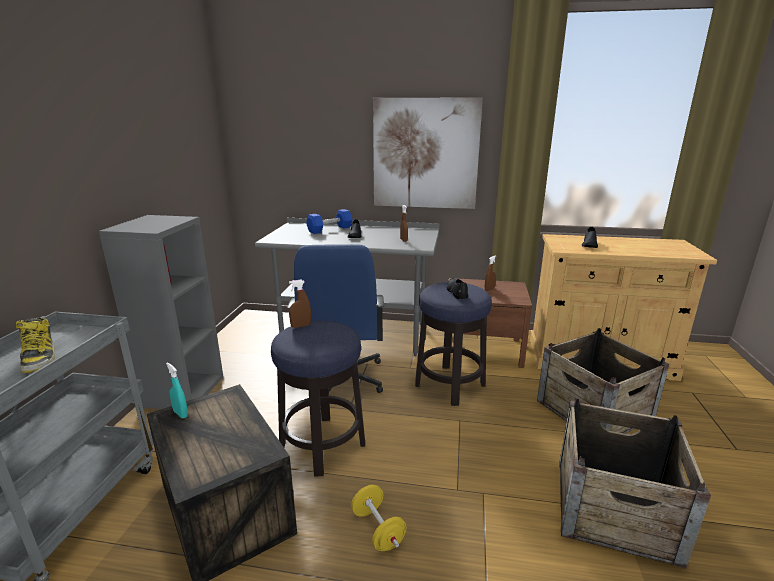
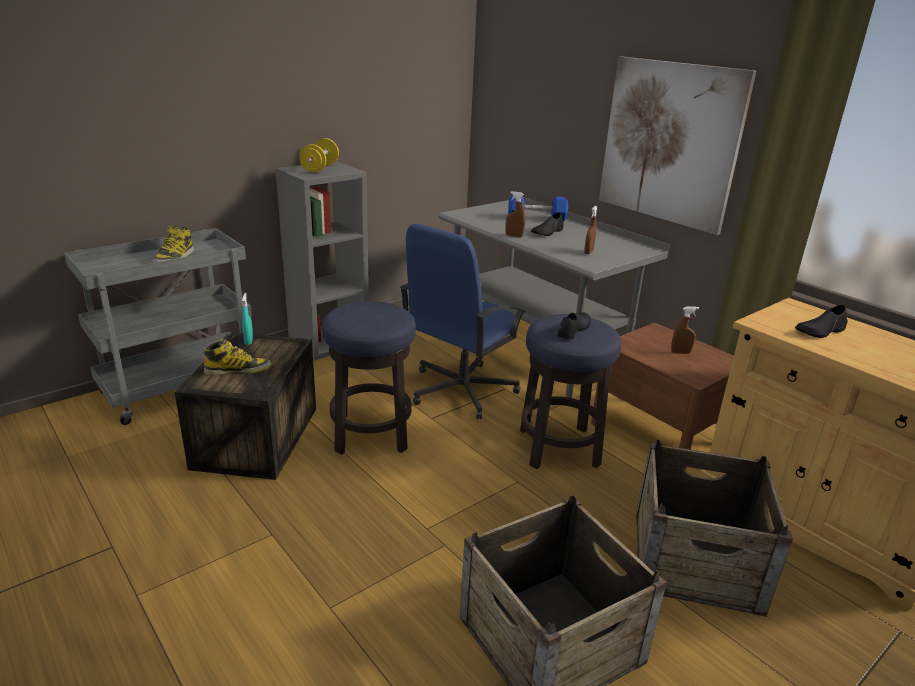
camera: 40 degrees right, 5 degrees up
brown spray bottle [289,280,311,328] -> brown spray bottle moved to [505,191,526,237]
yellow dumbbell [351,485,407,551] -> yellow dumbbell moved to [299,138,339,173]
none -> boot [204,339,272,375]

